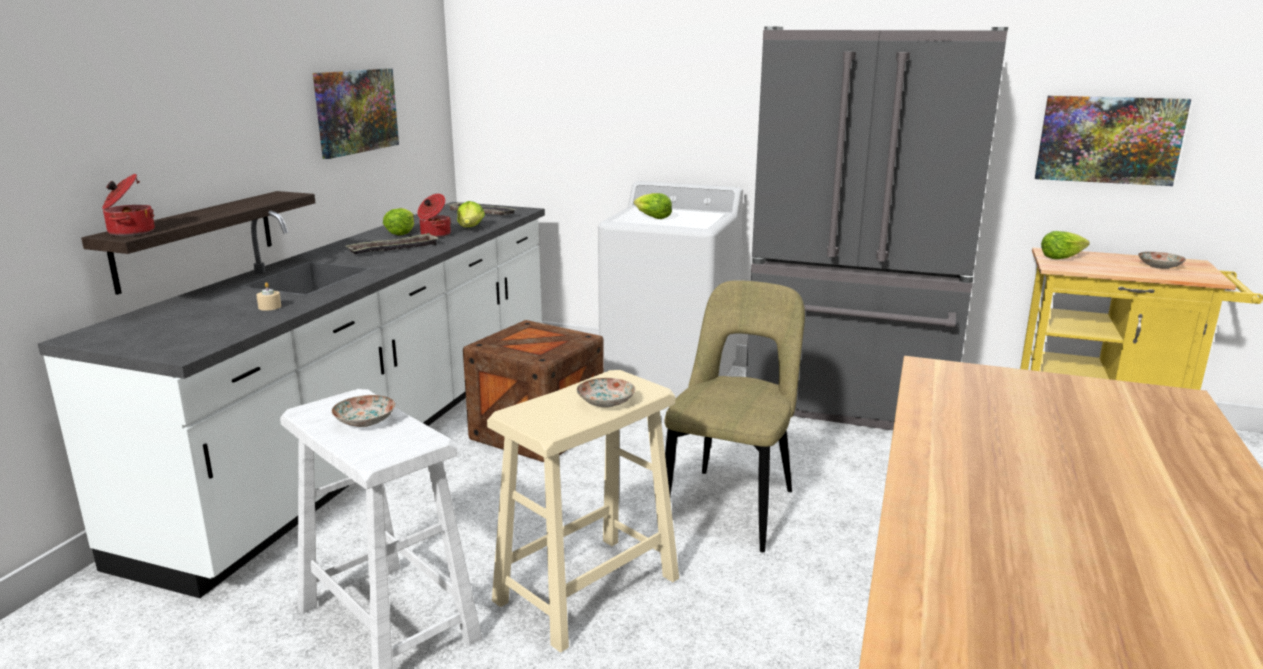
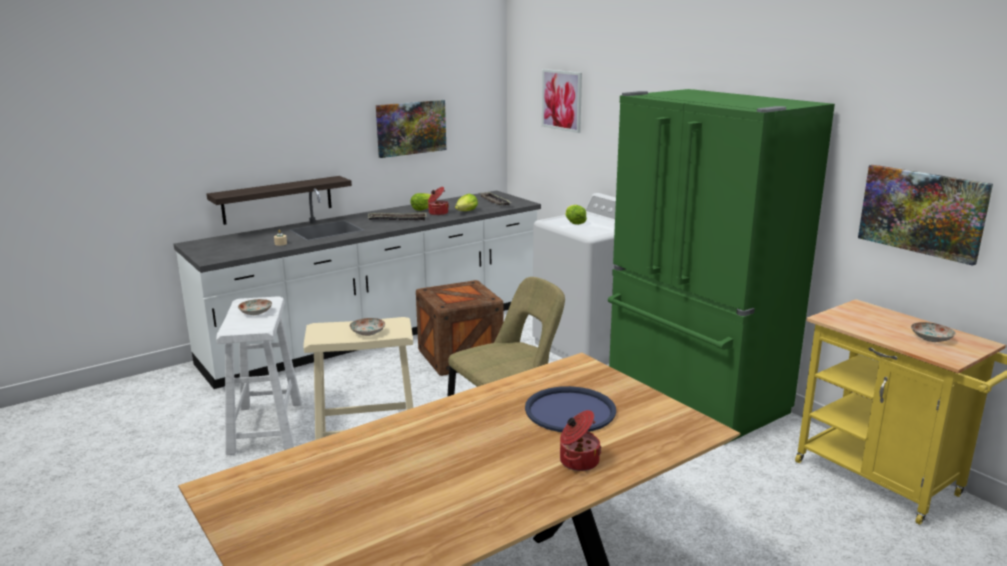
camera: 35 degrees right, 0 degrees up
cooking pot [102,174,155,236] -> cooking pot moved to [560,410,602,471]
grey fridge [746,27,1008,430] -> green fridge [608,89,835,445]
lettuce [1041,231,1090,259] -> none
none -> blue tray [525,386,616,432]
none -> picture [542,69,582,133]

